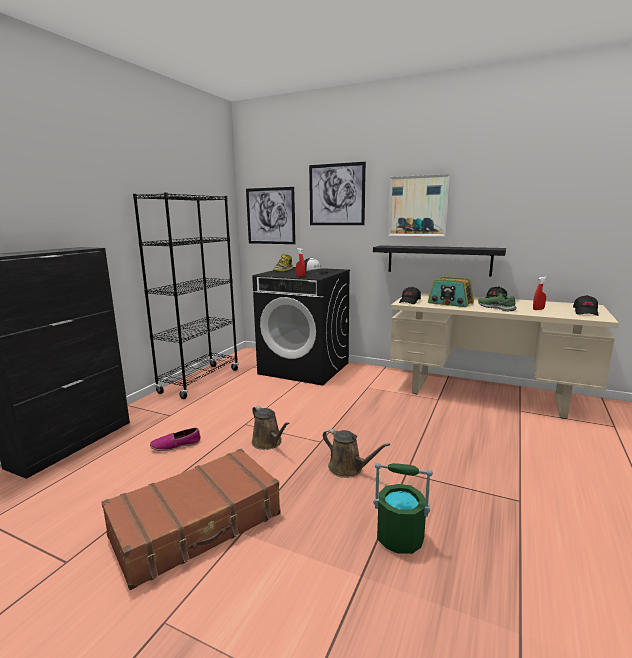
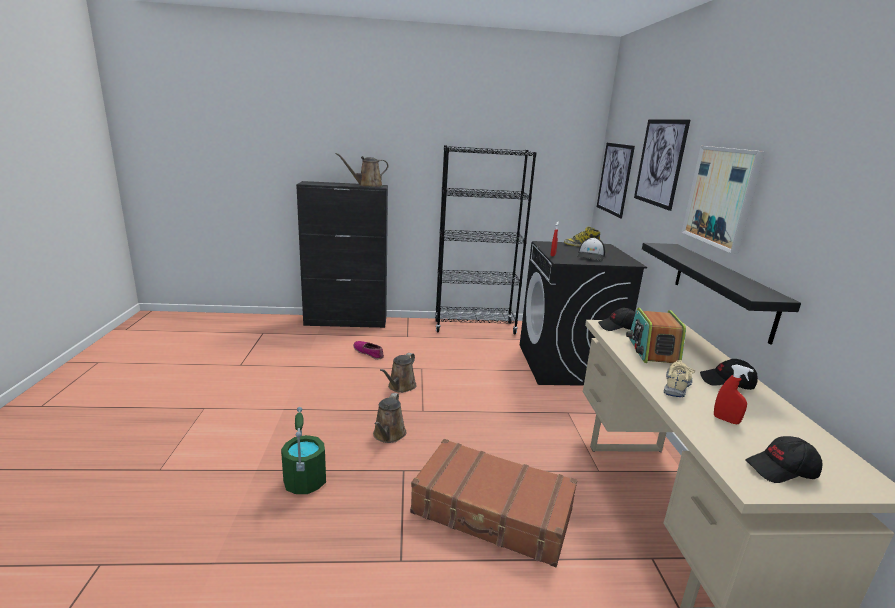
camera: 60 degrees right, 5 degrees up
brown suitcase [101,449,281,590] -> brown suitcase moved to [410,439,577,567]
green shoe [478,293,517,312] -> beige shoe [664,360,695,397]
none -> brown watering can [336,153,388,187]

